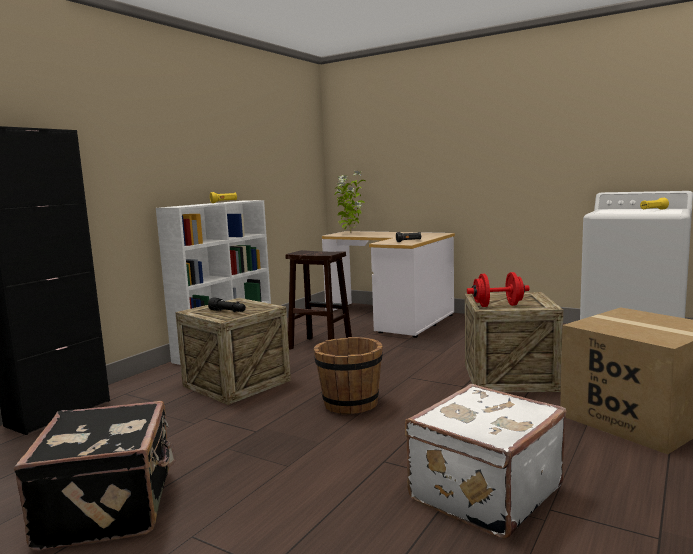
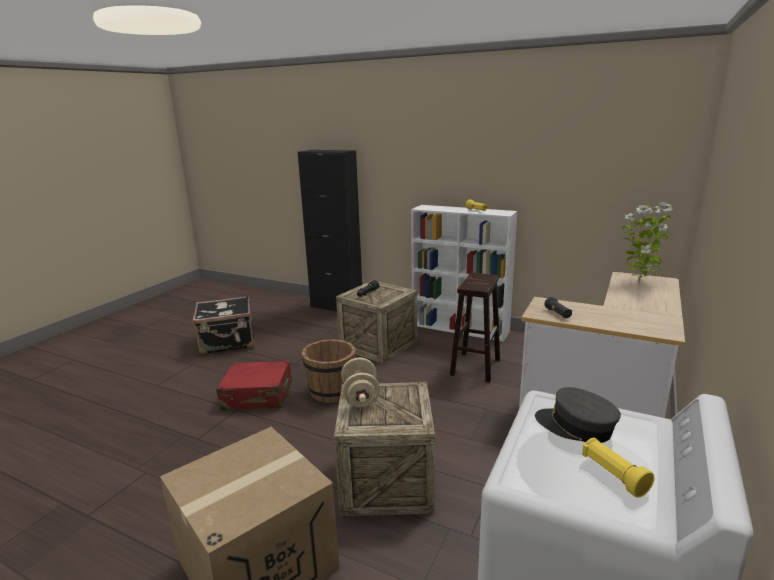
camera: 85 degrees right, 10 degrees up
white suitcase [405,384,567,539] -> none
red dumbbell [467,272,530,307] -> beige dumbbell [341,358,380,407]
none -> red suitcase [216,361,292,410]
none -> grey cap [535,387,621,443]

